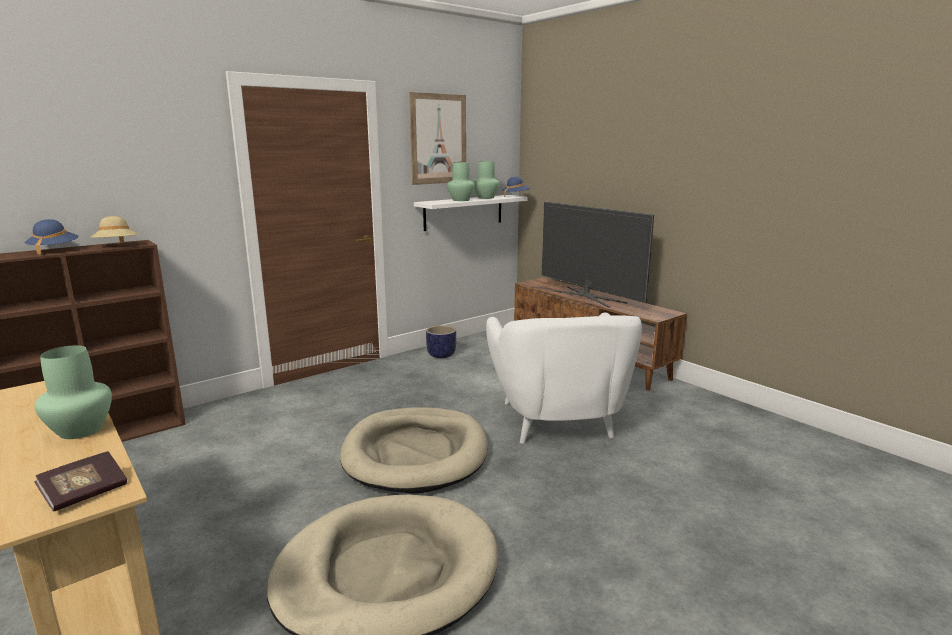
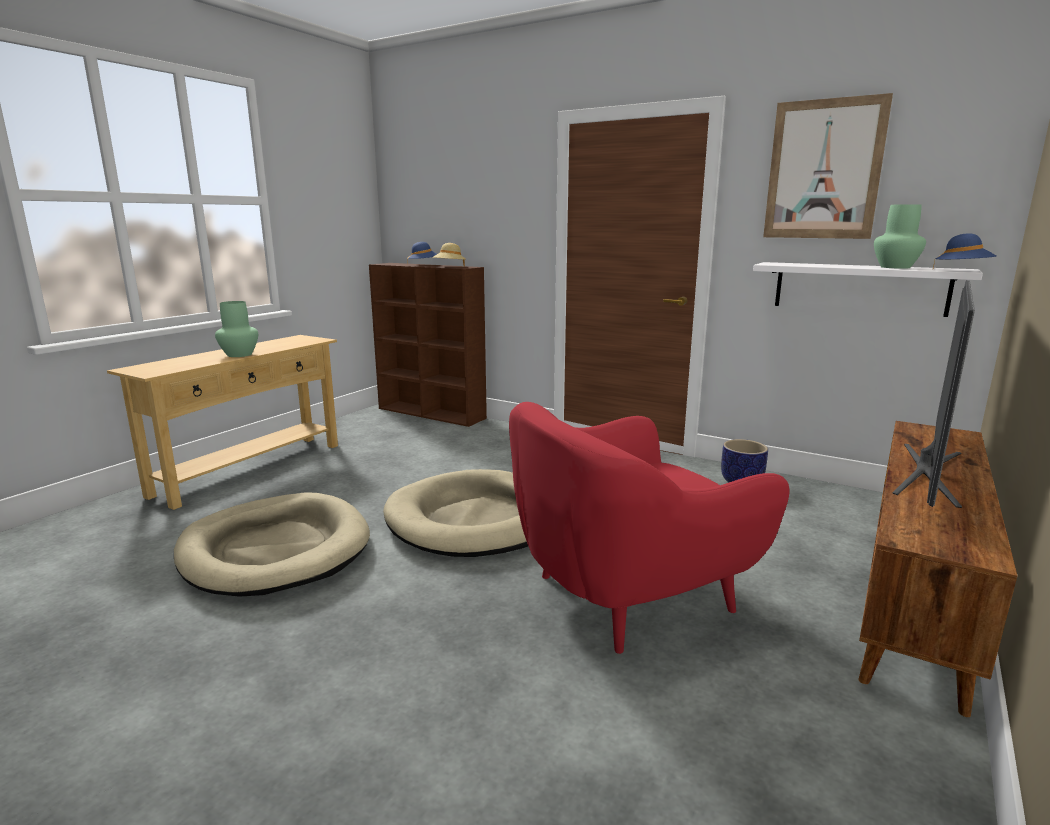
camera: 70 degrees right, 0 degrees up
book [35,451,127,512] -> none
green vase [447,162,475,201] -> none
white armchair [487,312,642,444] -> red armchair [509,402,789,654]

